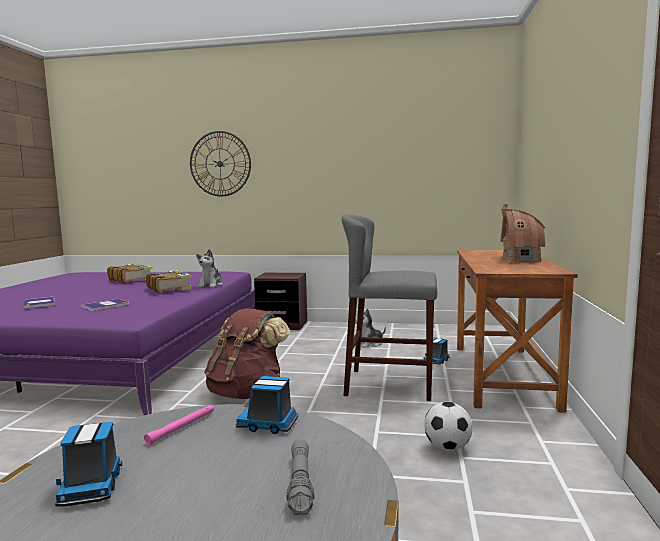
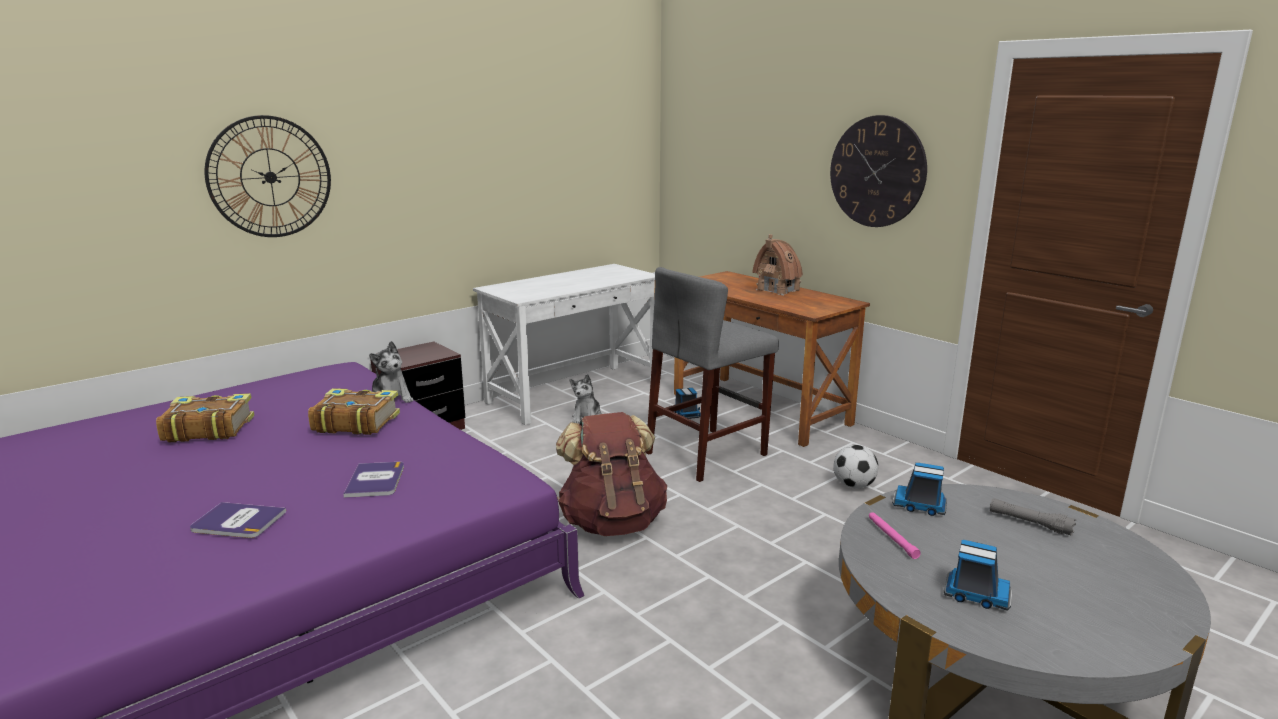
camera: 50 degrees left, 10 degrees up
toy truck [236,376,298,434] -> toy truck turned 60 degrees clockwise [892,463,947,516]
none -> white desk [473,264,655,425]
none -> wall clock [830,115,927,227]

